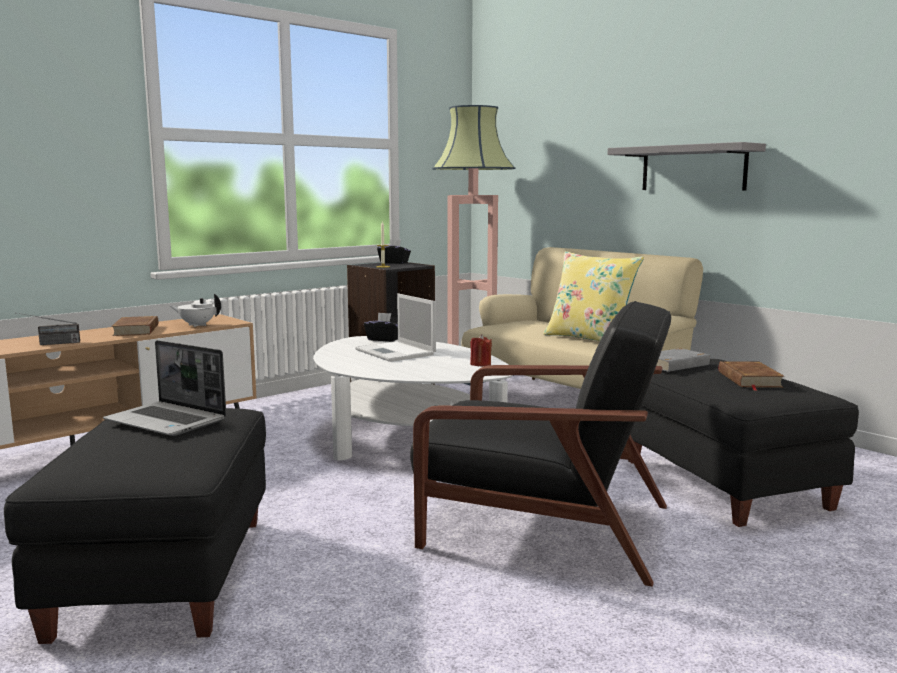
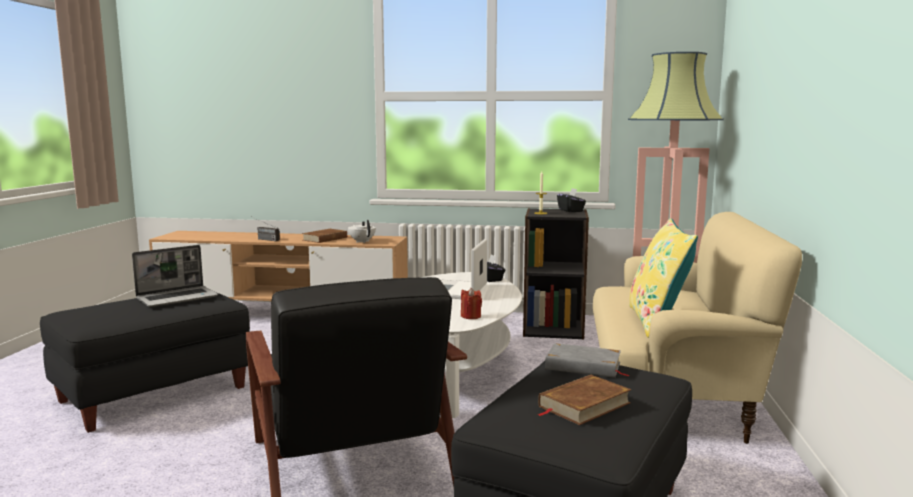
camera: 50 degrees right, 0 degrees up
laptop [103,340,227,436] -> laptop turned 120 degrees counterclockwise [132,245,218,307]
grey shelf [607,142,766,191] -> none

